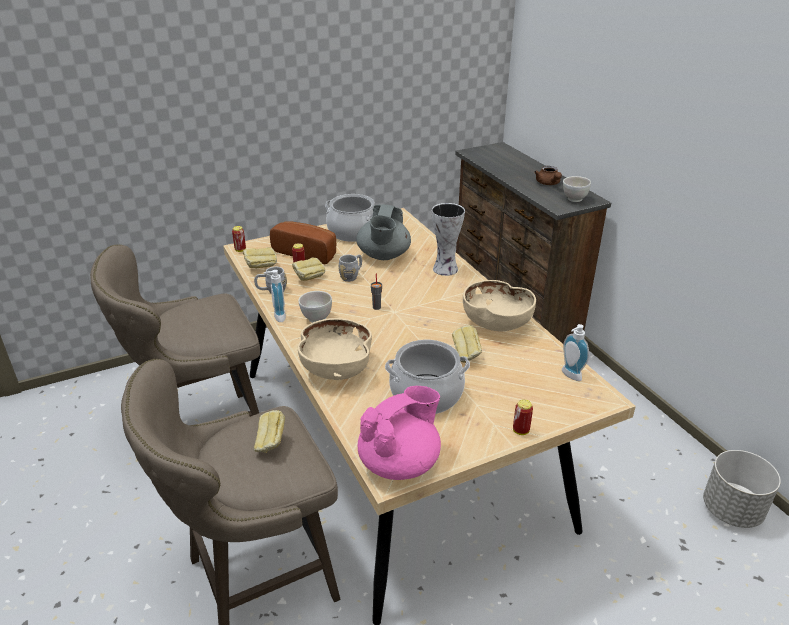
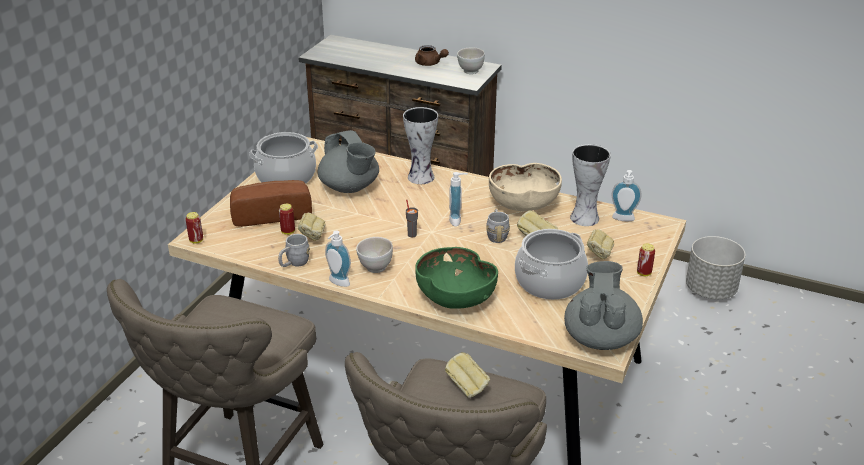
camera: 40 degrees left, 0 degrees up
bread [242,247,277,268] -> bread moved to [587,229,614,259]
beige bowl [298,318,372,380] -> green bowl [415,247,498,309]
grey mug [338,254,362,282] -> grey mug moved to [486,209,510,243]
pink teapot [358,386,441,480] -> grey teapot [564,261,643,350]
none -> soap dispenser [449,172,468,226]
none -> vase [570,144,611,226]

